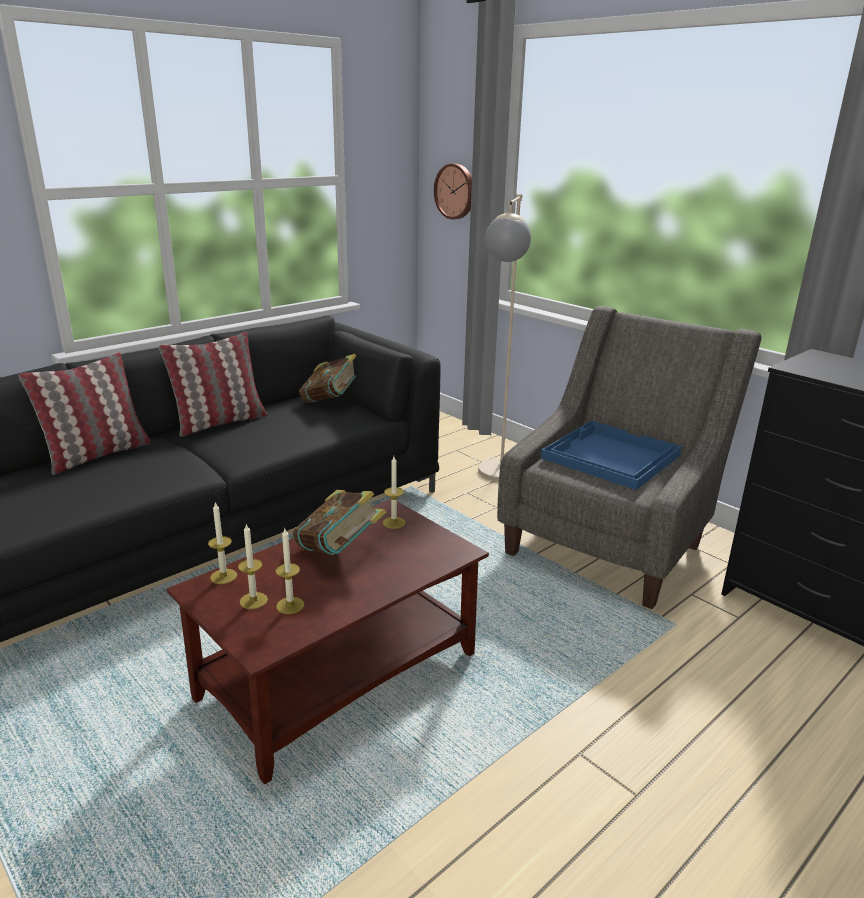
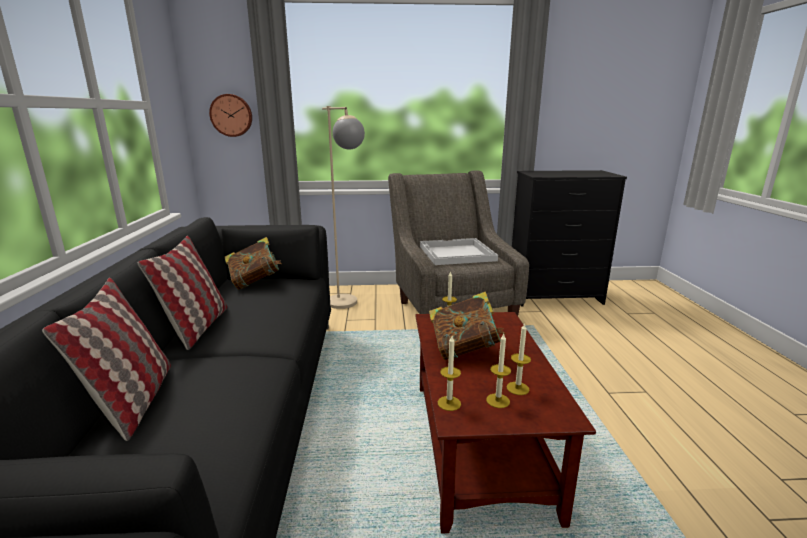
camera: 50 degrees left, 5 degrees down
blue tray [541,421,682,490] -> white tray [420,238,498,265]

